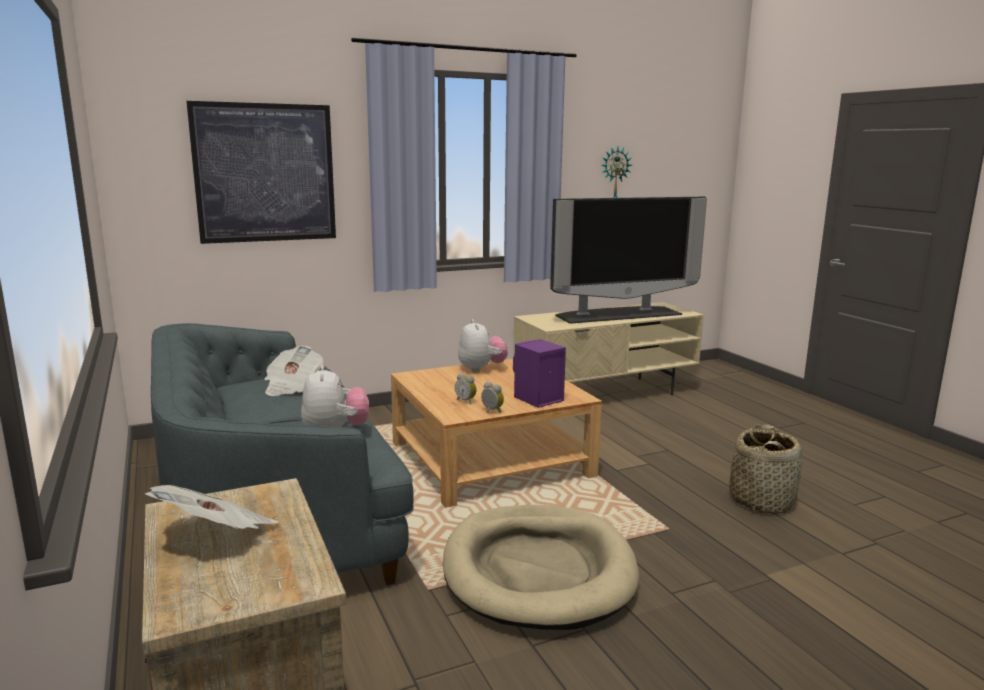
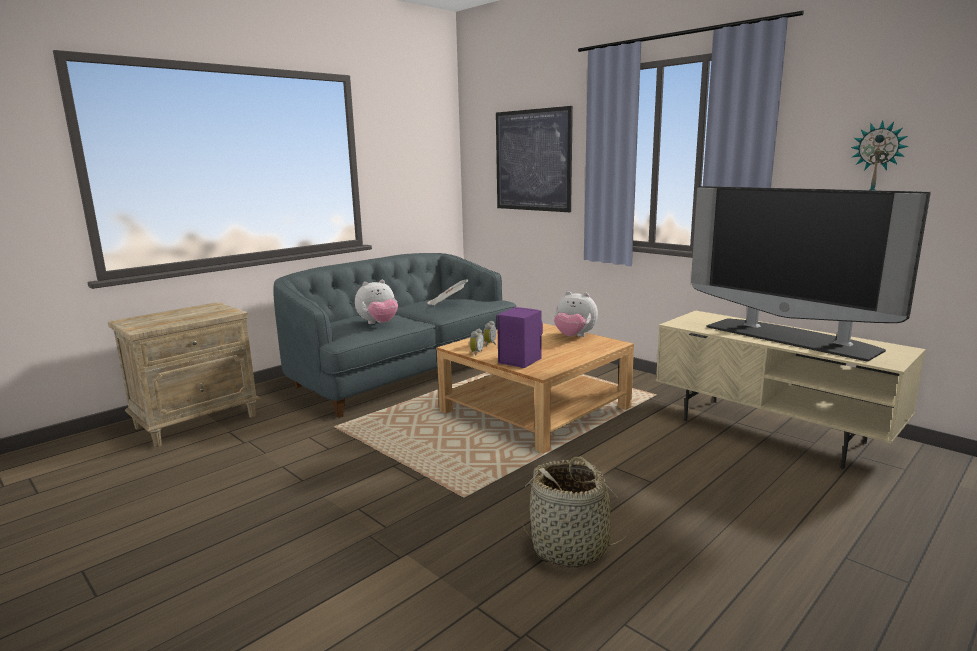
camera: 70 degrees right, 0 degrees up
newspaper [145,485,279,529] -> none
beige dog bed [443,505,639,630] -> none
plush toy [458,319,508,373] -> plush toy turned 60 degrees clockwise [554,291,598,337]

